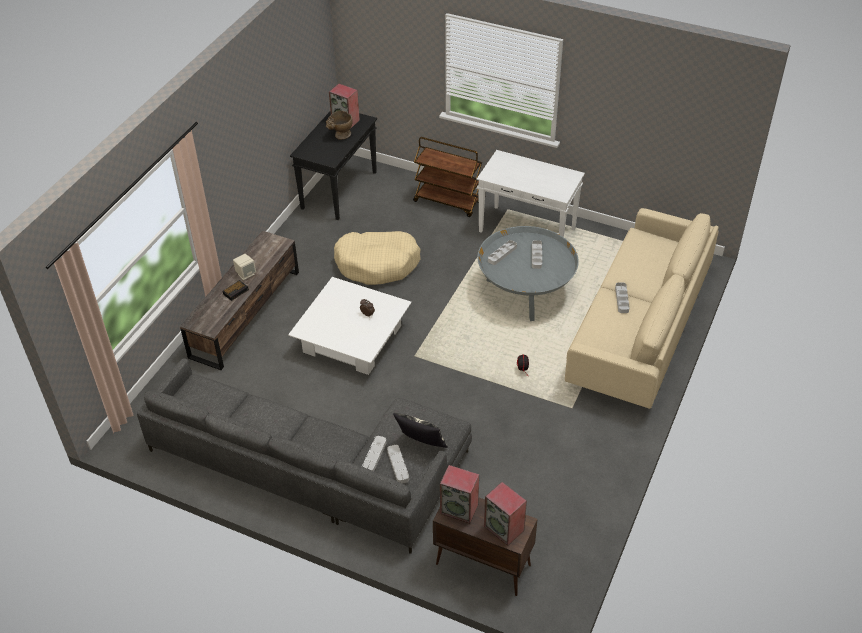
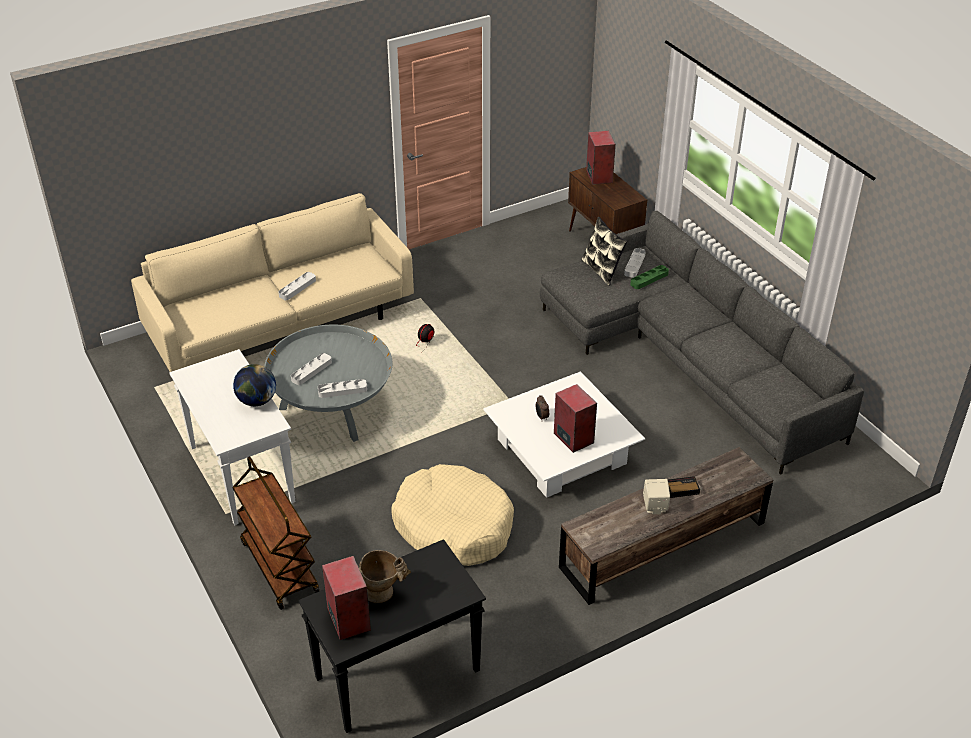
camera: 145 degrees left, 5 degrees down
grey tray [362,436,386,471] -> green tray [630,265,669,289]
speaker [440,465,479,523] -> speaker moved to [554,384,597,453]
none -> globe [233,364,276,406]

